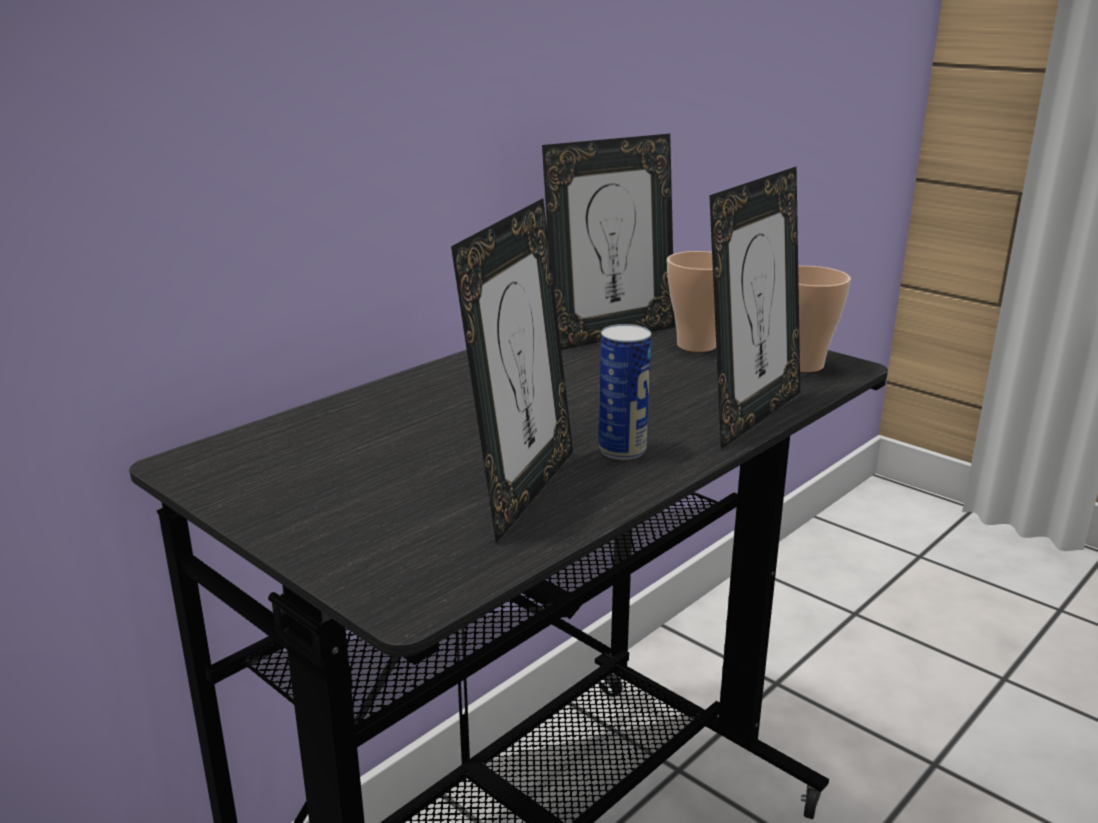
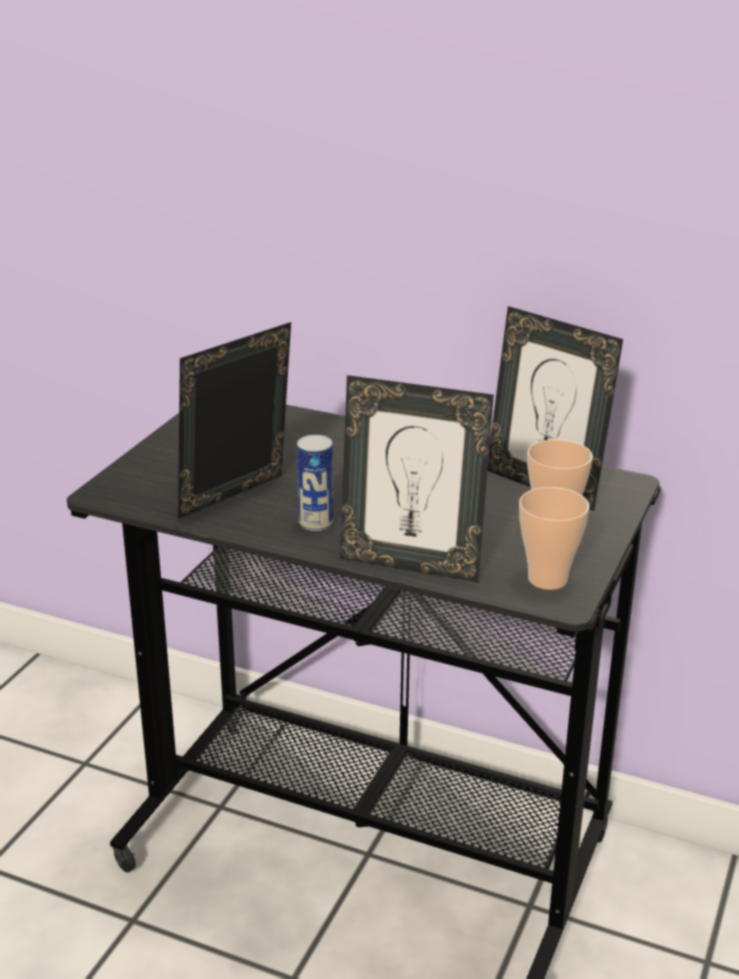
camera: 70 degrees right, 5 degrees up
picture frame [451,198,573,543] -> picture frame turned 135 degrees clockwise [178,322,291,519]

